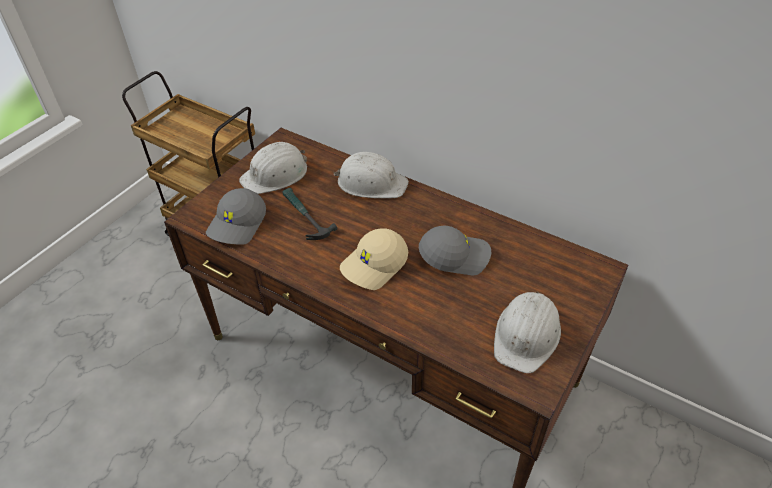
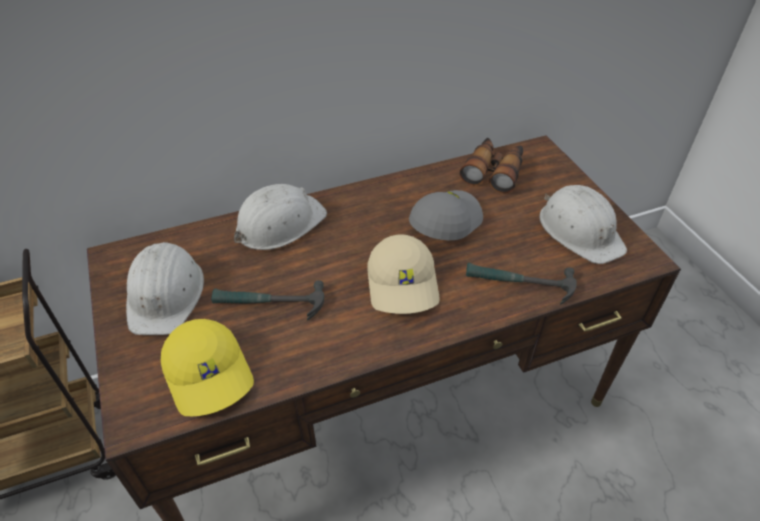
camera: 55 degrees left, 0 degrees up
grey cap [206,188,266,245] -> yellow cap [161,319,254,416]
none -> binoculars [460,138,523,193]
none -> hammer [466,263,577,305]

